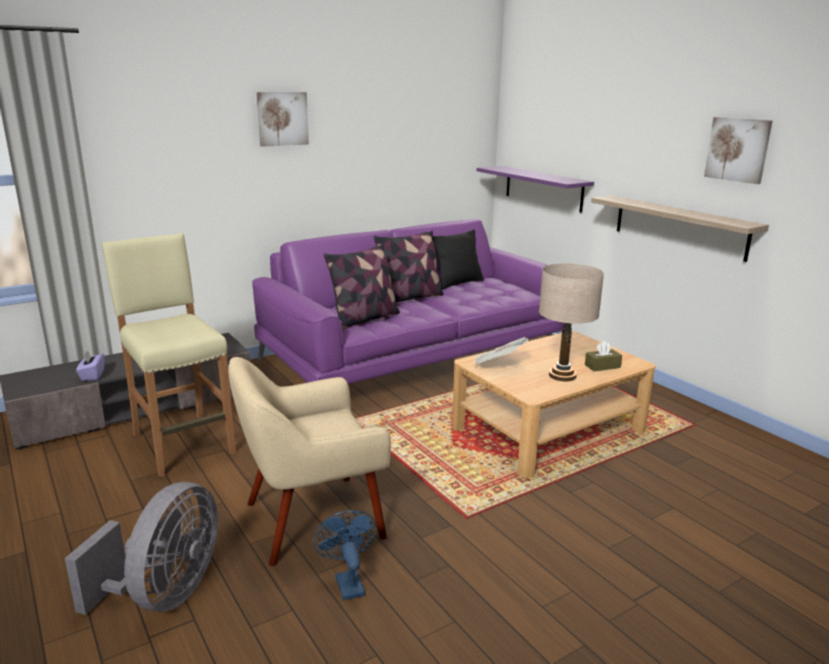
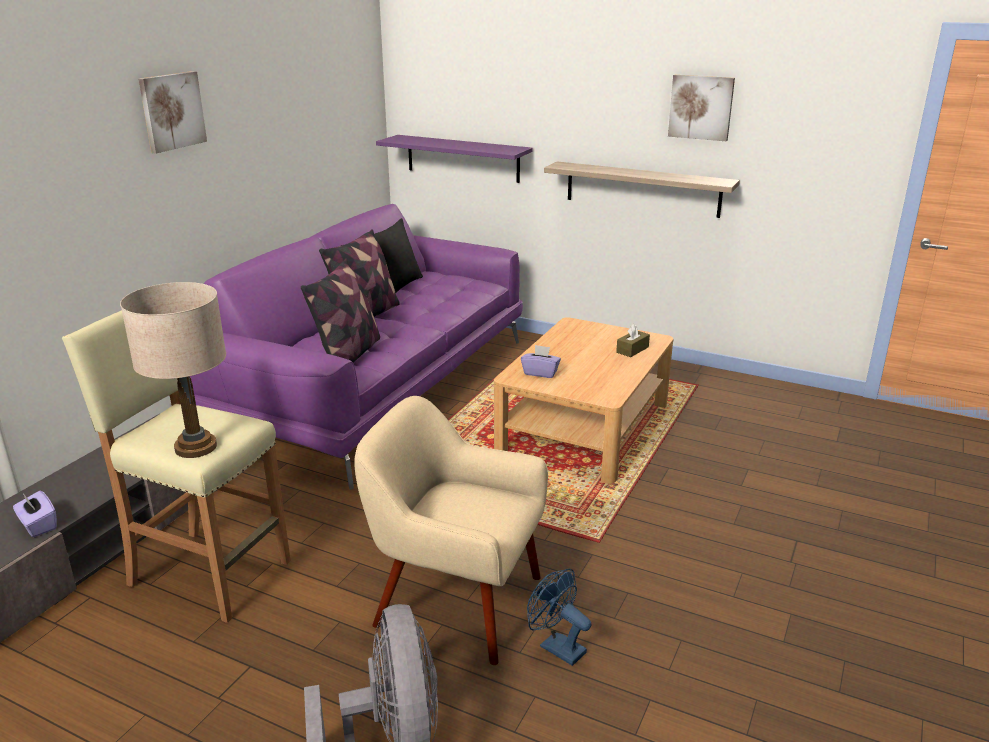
camera: 30 degrees left, 5 degrees up
beige armchair [228,357,391,566] -> beige armchair turned 75 degrees clockwise [354,396,548,665]
newspaper [475,337,528,365] -> purple tissue box [521,345,561,378]
beige table lamp [539,263,604,381] -> beige table lamp moved to [120,282,226,458]

